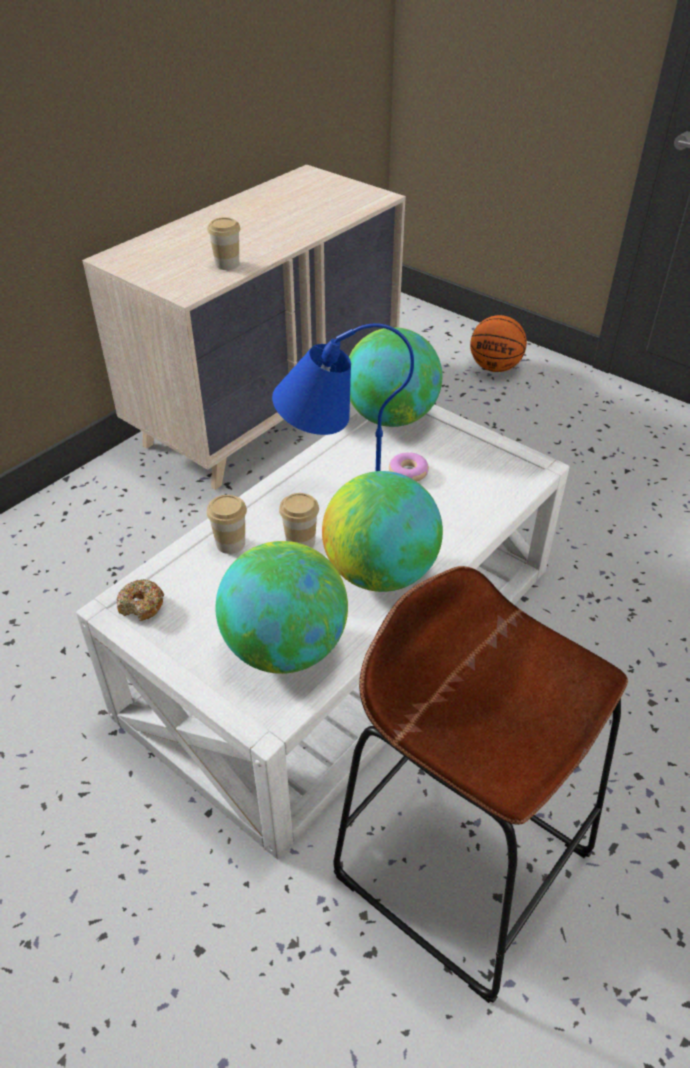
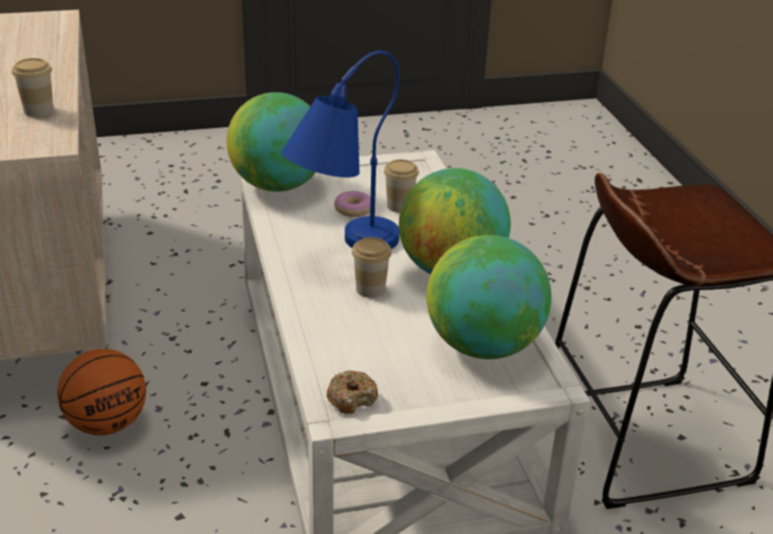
camera: 55 degrees left, 10 degrees down
cup [206,495,247,554] -> cup moved to [384,159,419,213]
basketball [470,315,527,372] -> basketball moved to [57,349,146,435]

